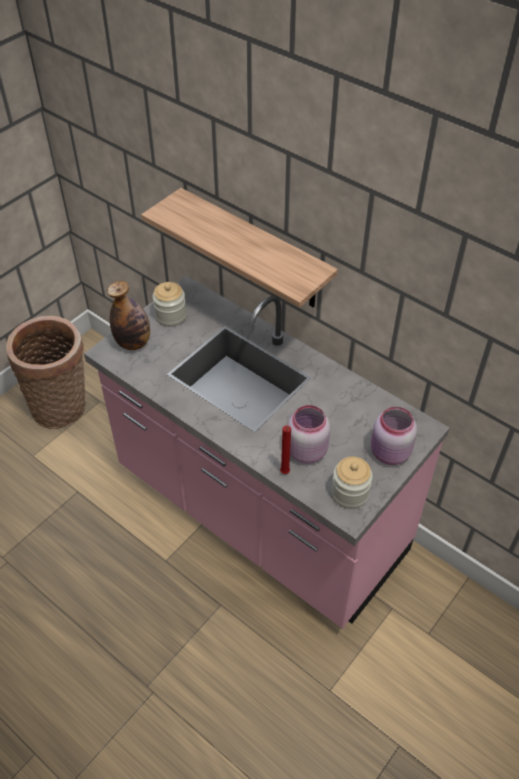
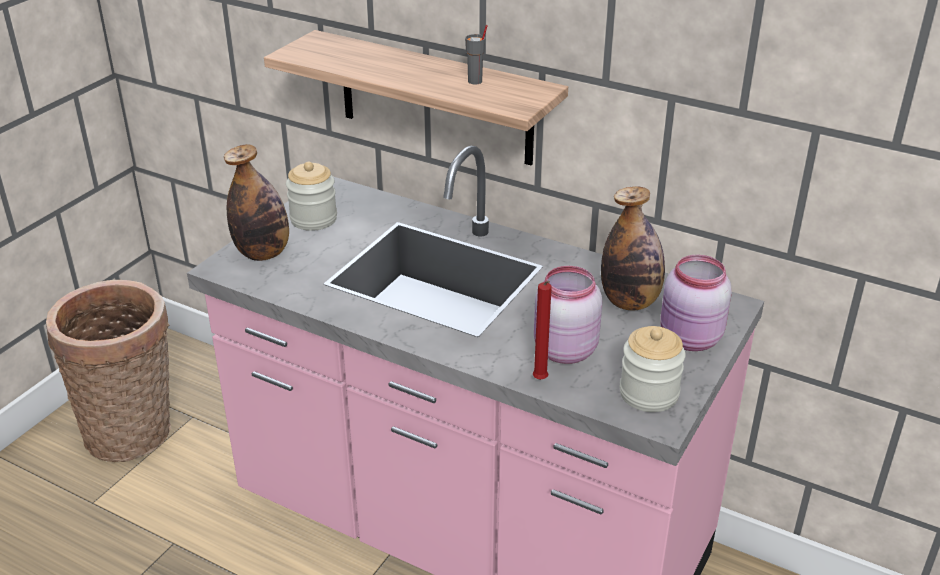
camera: 10 degrees left, 15 degrees down
none -> grey cup [465,25,488,85]
none -> bottle [601,186,665,310]

